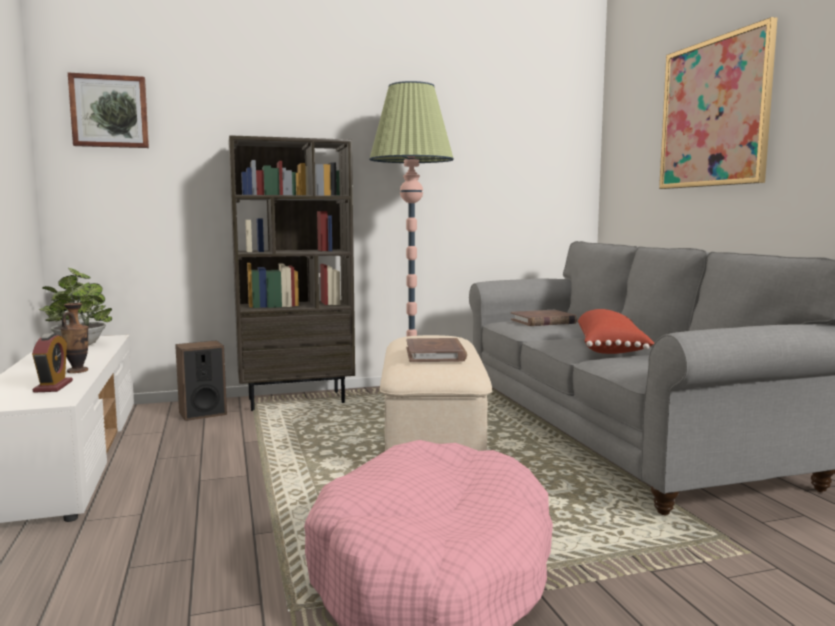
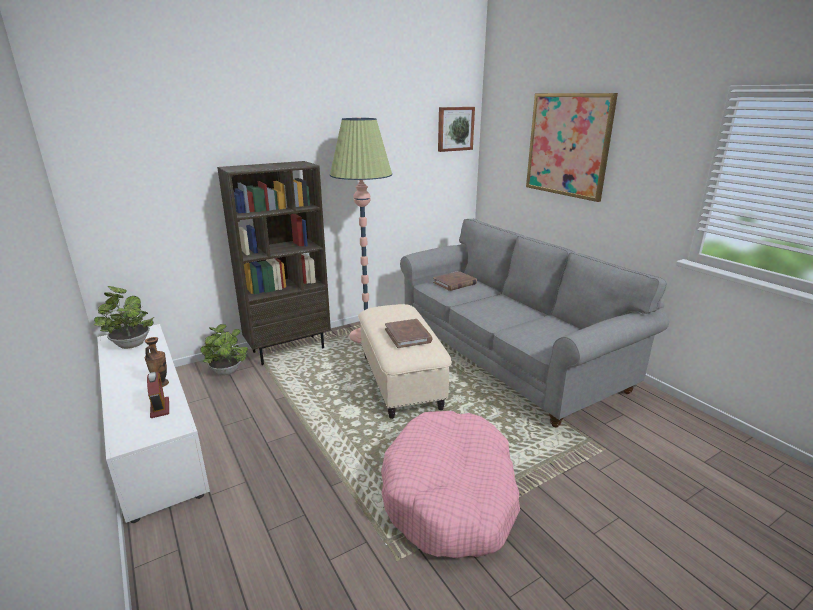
camera: 15 degrees left, 15 degrees up
picture [68,72,149,148] -> picture moved to [438,107,475,152]
speaker [175,340,227,421] -> potted plant [200,324,248,375]
red pillow [578,309,654,354] -> none

